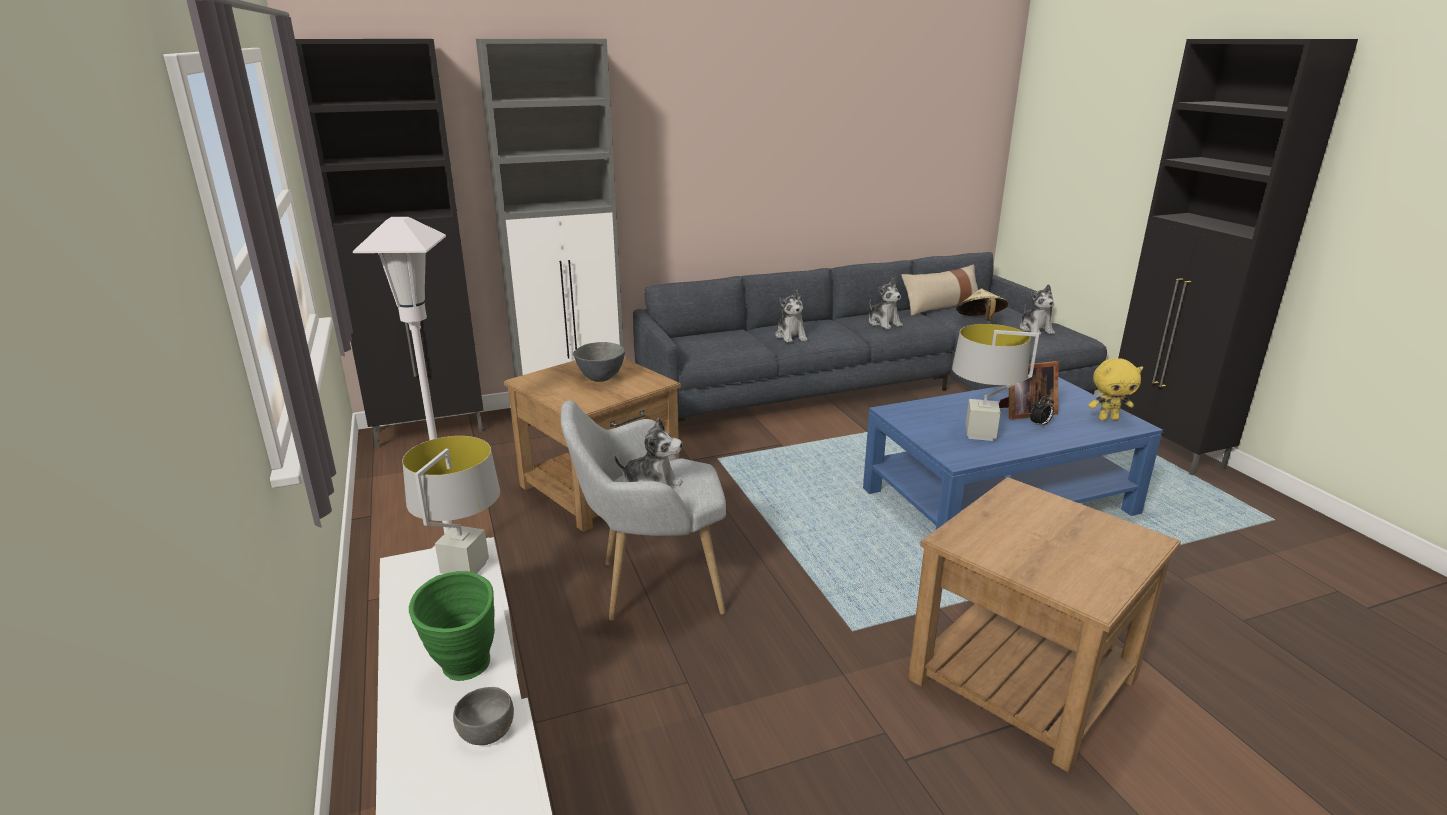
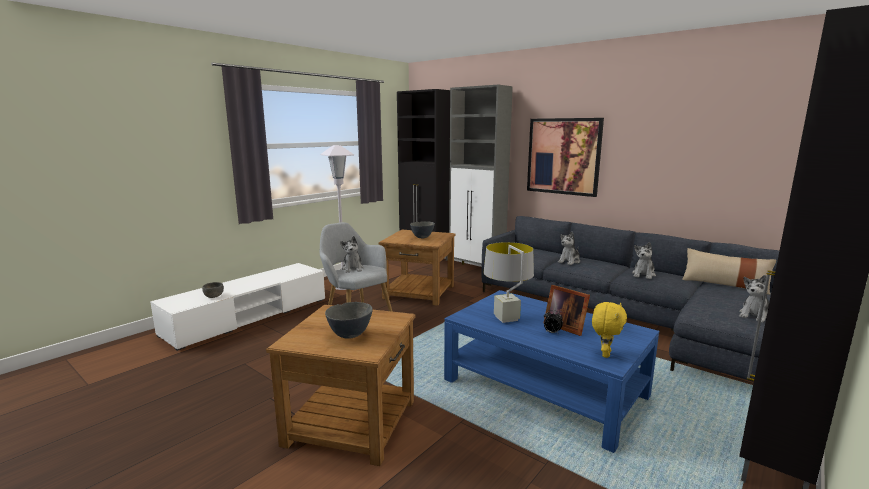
camera: 60 degrees right, 10 degrees down
grey table lamp [402,436,500,574] -> none
green vase [409,571,495,681] -> none
beige hat [957,288,1008,321] -> none
yellow plush toy [1088,358,1143,421] -> yellow plush toy turned 120 degrees counterclockwise [592,302,627,358]
none -> grey bowl [325,302,373,339]
none -> picture [527,118,604,197]

